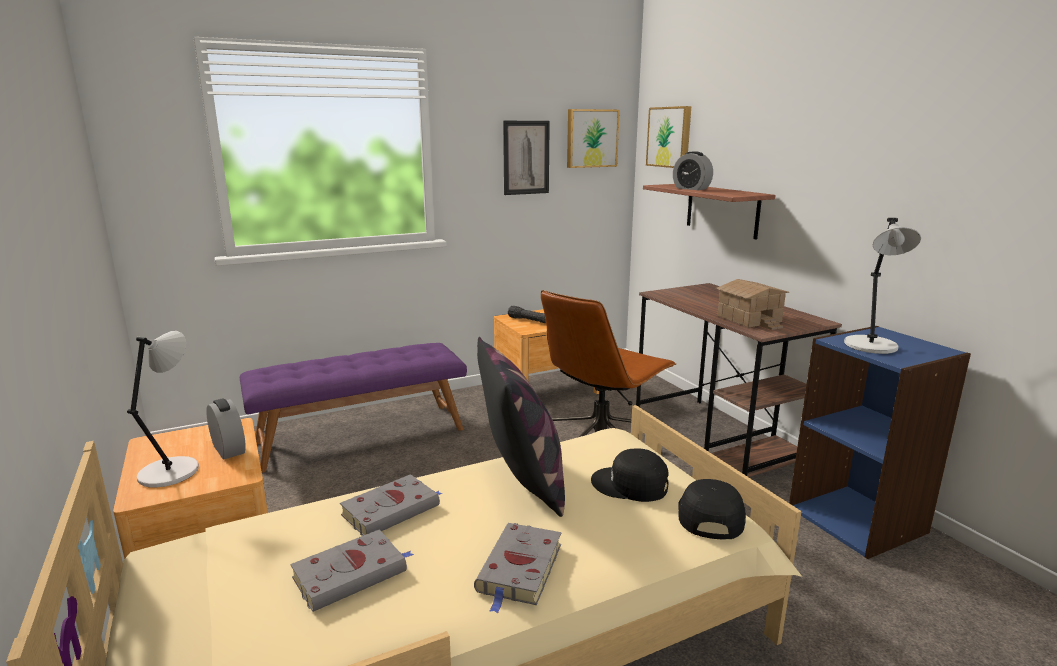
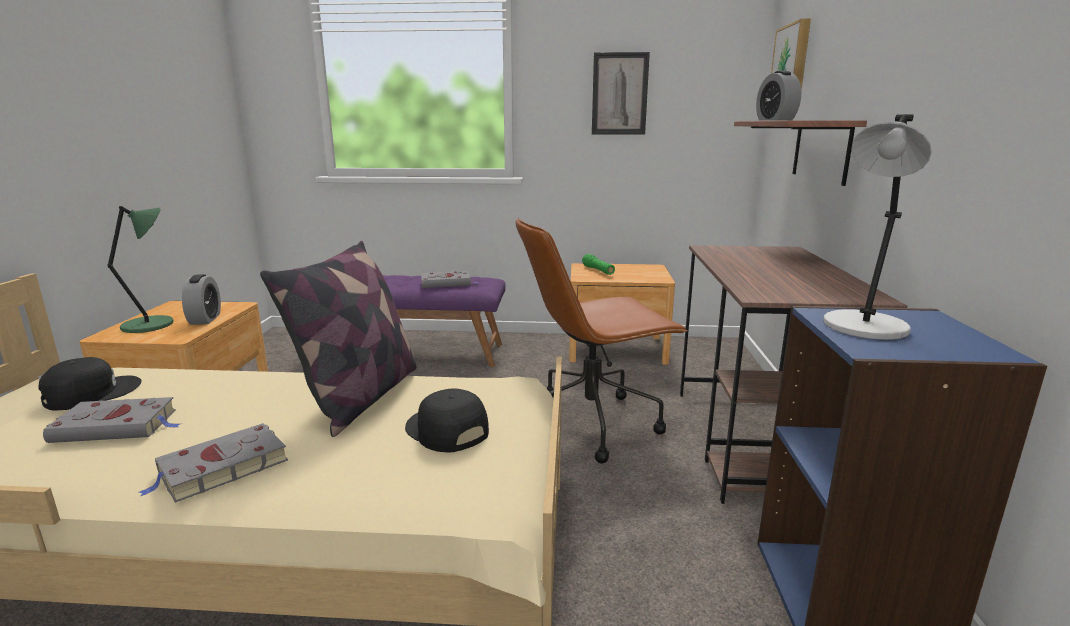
camera: 30 degrees right, 0 degrees up
grey table lamp [127,331,199,487] -> green table lamp [107,206,174,333]
grey book [340,474,442,536] -> grey book moved to [421,271,478,288]
black flashlight [508,306,546,323] -> green flashlight [582,254,615,275]
picture [567,109,620,168] -> none
black cap [678,479,746,540] -> black cap moved to [38,357,142,411]
toy house [716,279,789,330] -> none

